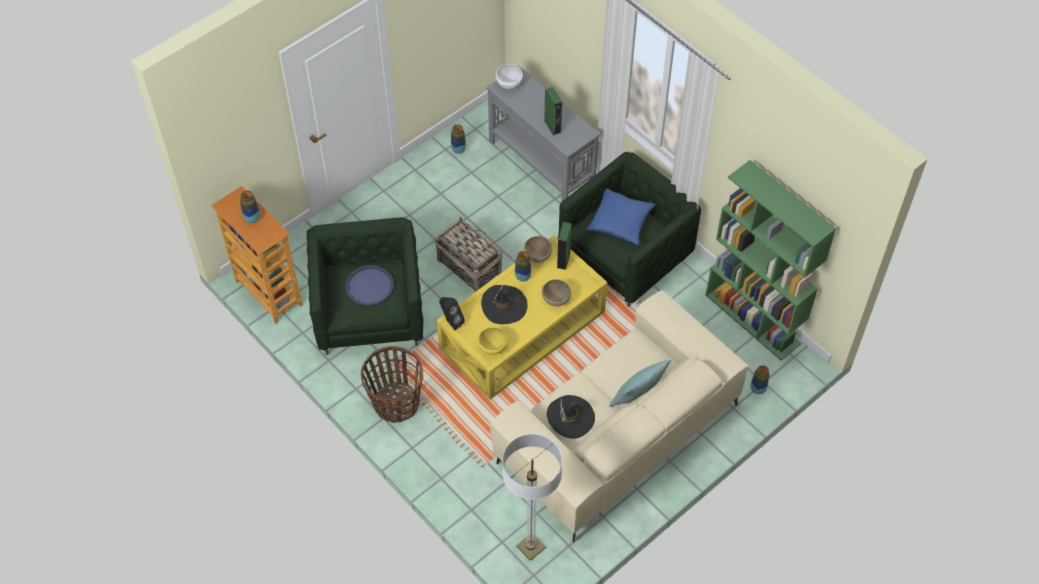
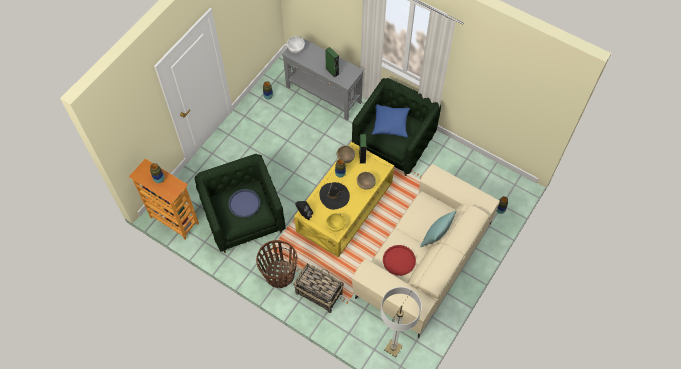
camera: 15 degrees left, 5 degrees up
basket [435,216,503,293] -> basket moved to [293,263,344,313]
black hat [547,395,595,439] -> red tray [383,245,416,276]
green bookcase [705,160,836,361] -> none

